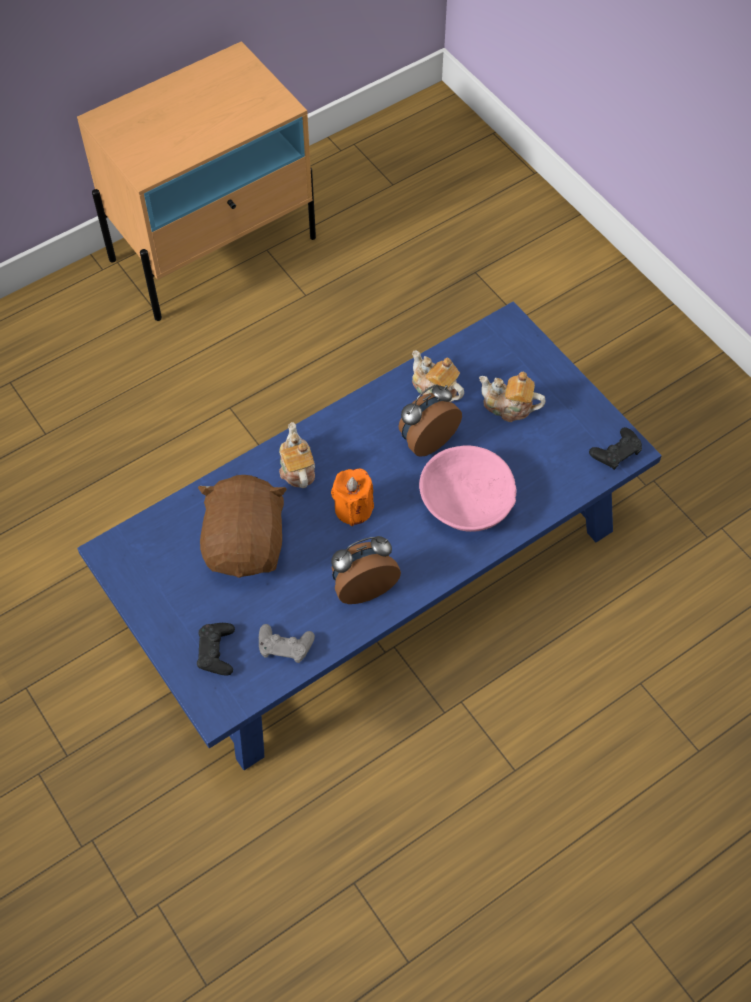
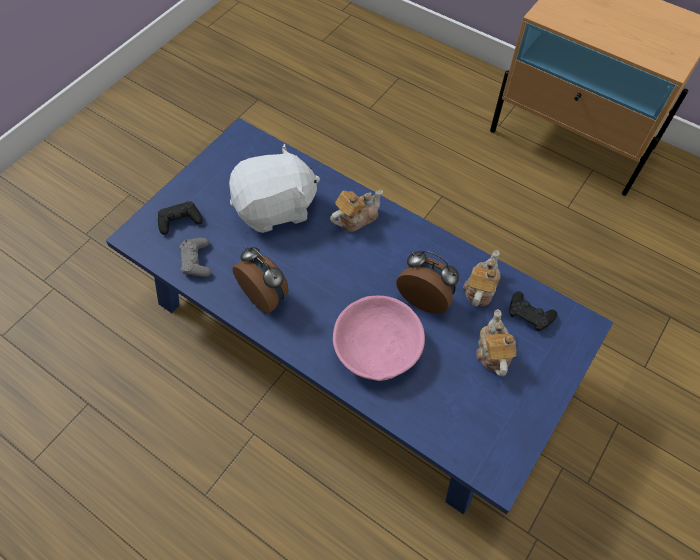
camera: 70 degrees right, 0 degrees up
brown plush toy [198,475,287,578] -> white plush toy [229,144,320,233]
orange candle [331,469,374,526] -> none
black game controller [589,427,642,470] -> black game controller moved to [509,291,557,331]

